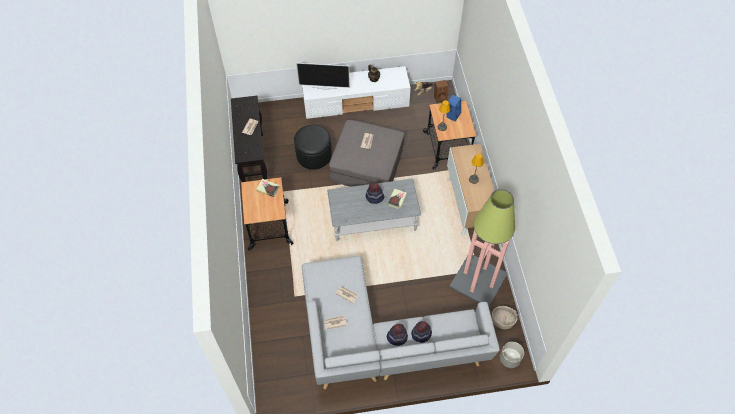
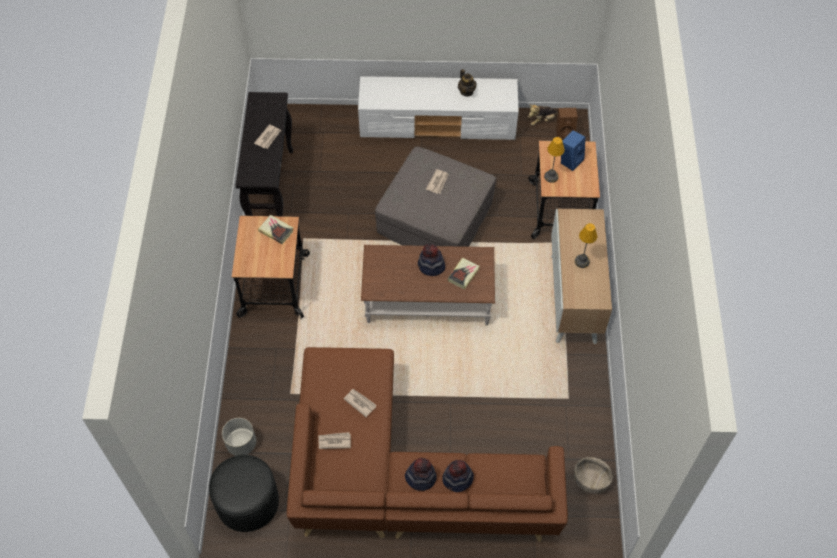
camera: 10 degrees right, 0 degrees up
black ottoman [294,125,332,170] -> black ottoman moved to [209,455,279,532]
television [296,63,350,89] -> none
grey sofa [302,256,500,389] -> brown sofa [287,347,568,542]
grey coffee table [327,179,421,241] -> brown coffee table [361,245,495,325]
floor lamp [449,189,515,306] -> none
grey planter [500,342,524,368] -> grey planter moved to [222,418,256,456]

